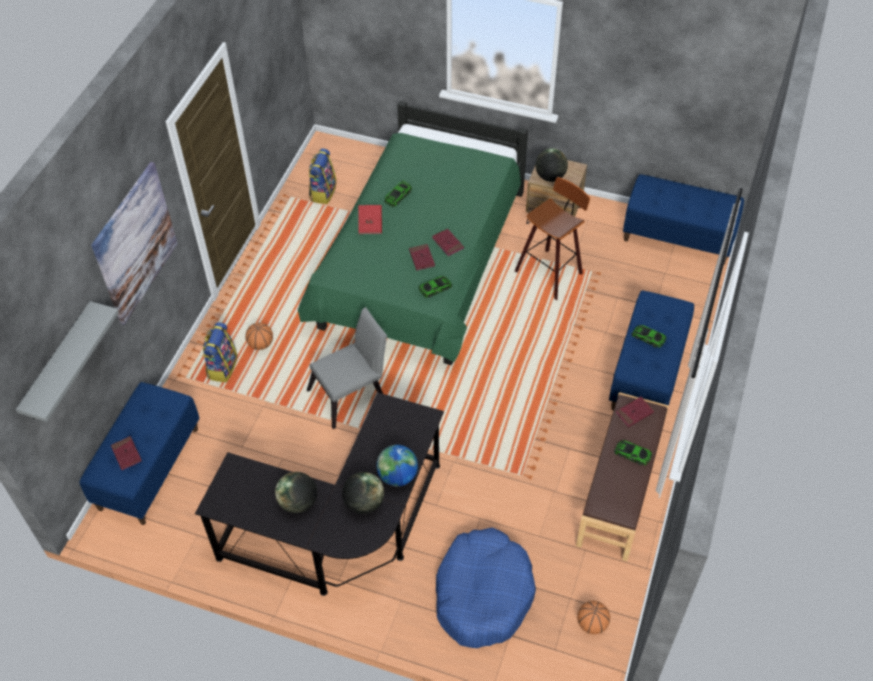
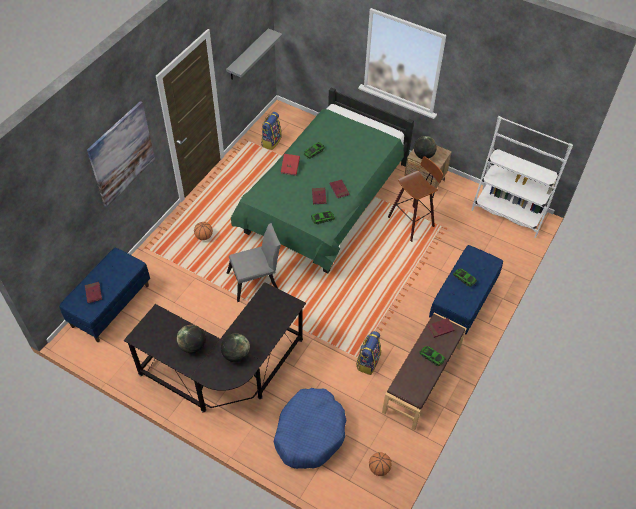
camera: 10 degrees right, 0 degrees up
grey shelf [16,301,119,422] -> grey shelf moved to [226,28,283,80]
backpack [203,322,237,382] -> backpack moved to [356,331,381,375]
globe [376,445,418,486] -> none
blue bench [623,174,744,264] -> white bookcase [471,116,573,238]

